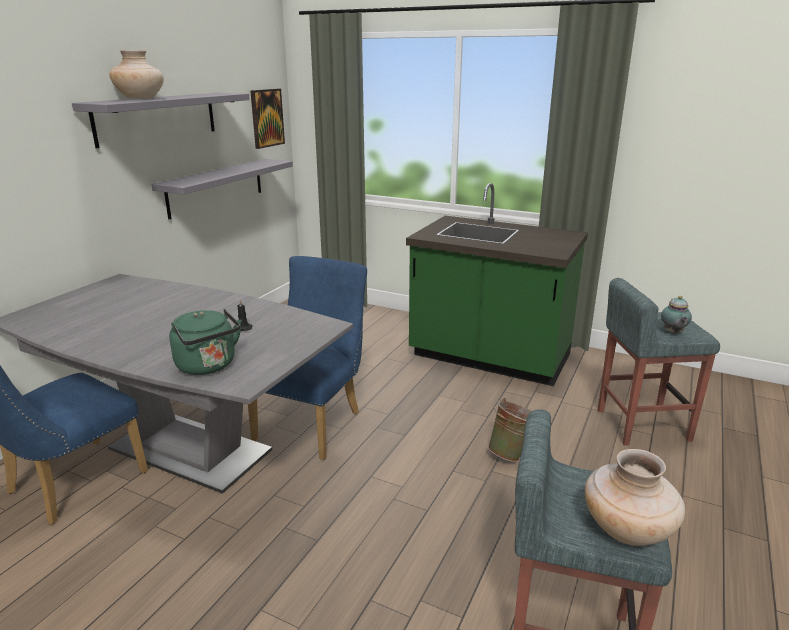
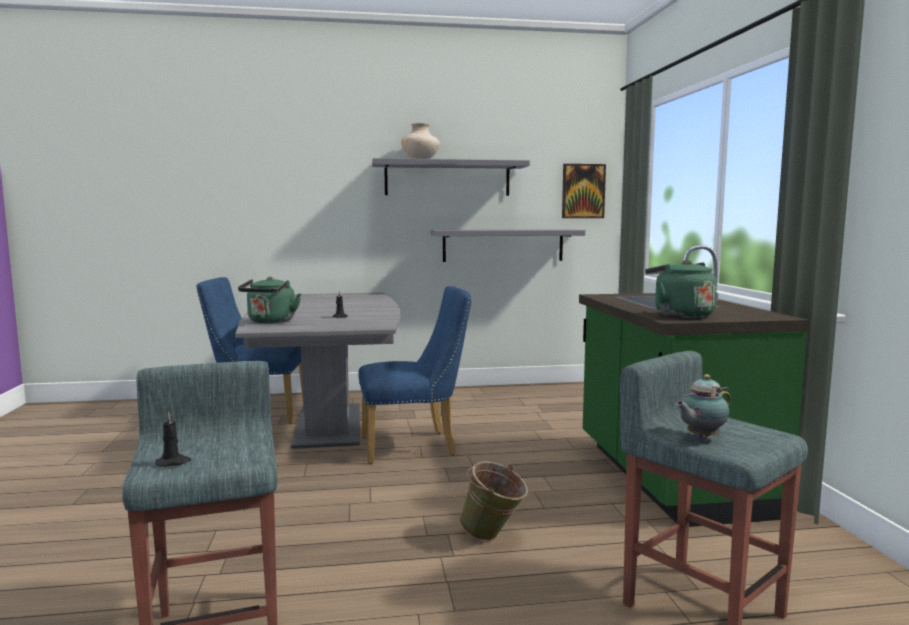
camera: 55 degrees right, 15 degrees down
beige vase [585,449,685,546] -> black candle [155,411,191,467]
none -> green kettle [645,260,717,318]

